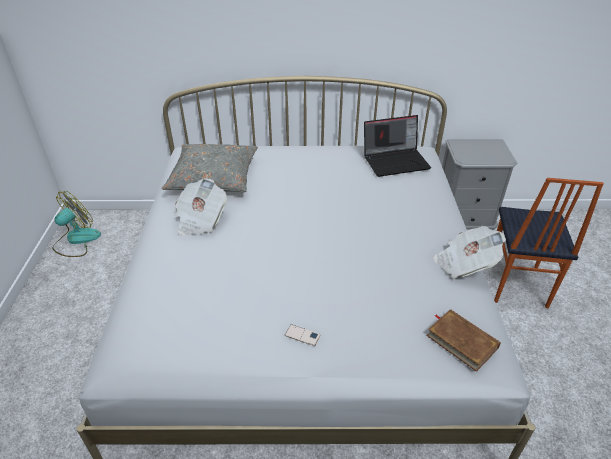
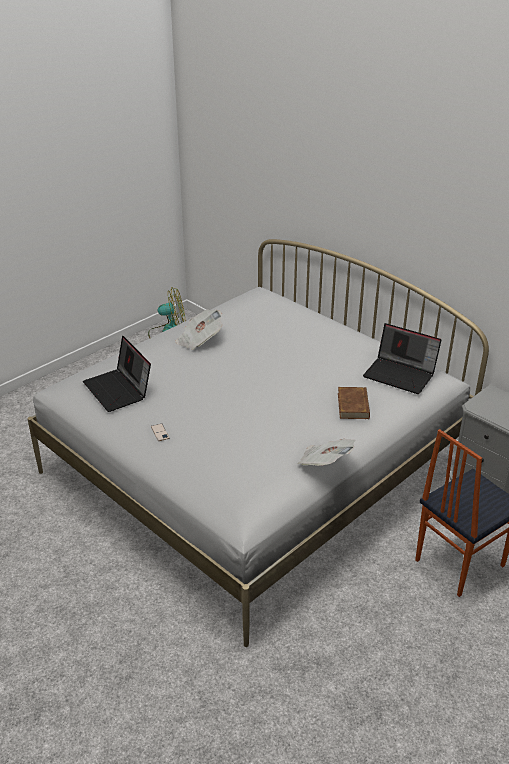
camera: 45 degrees right, 5 degrees down
grey pillow [162,144,258,192] -> none
brown book [427,309,501,372] -> brown book moved to [338,387,370,419]
none -> laptop [83,336,151,412]

